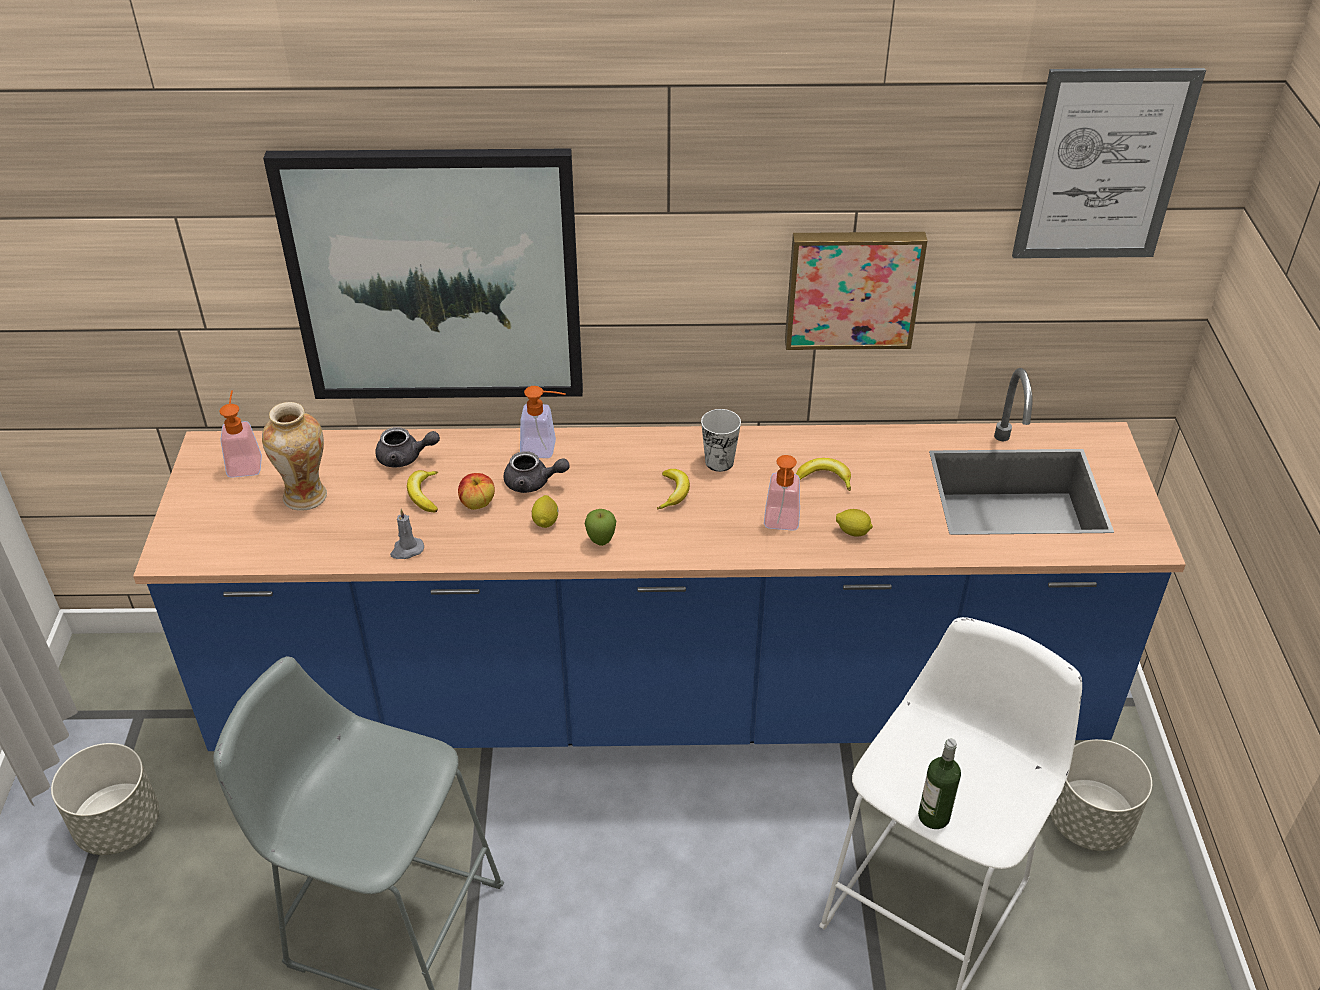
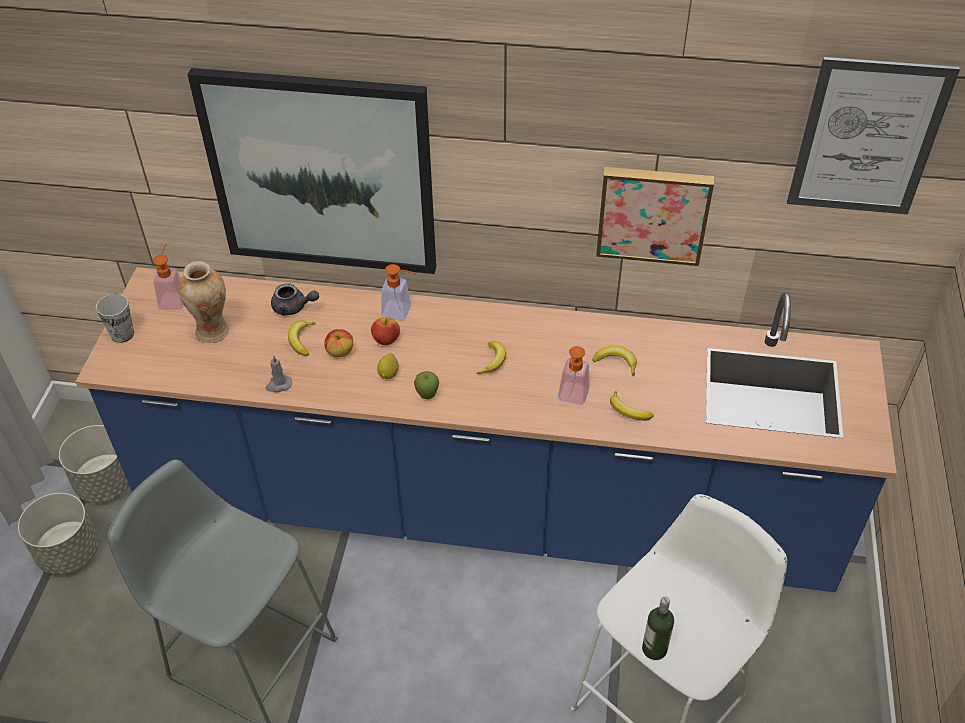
camera: 10 degrees right, 5 degrees up
grey teapot [504,451,570,493] -> apple [371,317,400,346]
cup [701,409,741,472] -> cup moved to [96,294,134,343]
lemon [836,509,873,537] -> banana [610,391,654,421]
grey planter [1050,739,1152,851] -> grey planter moved to [59,425,129,503]

